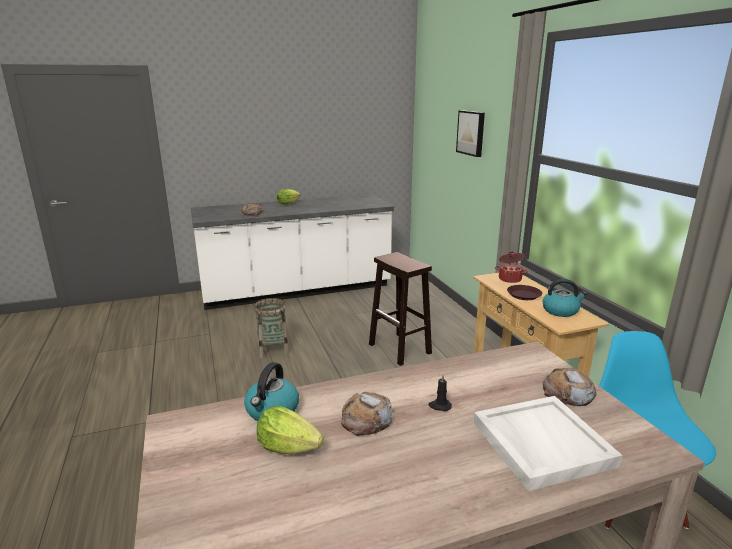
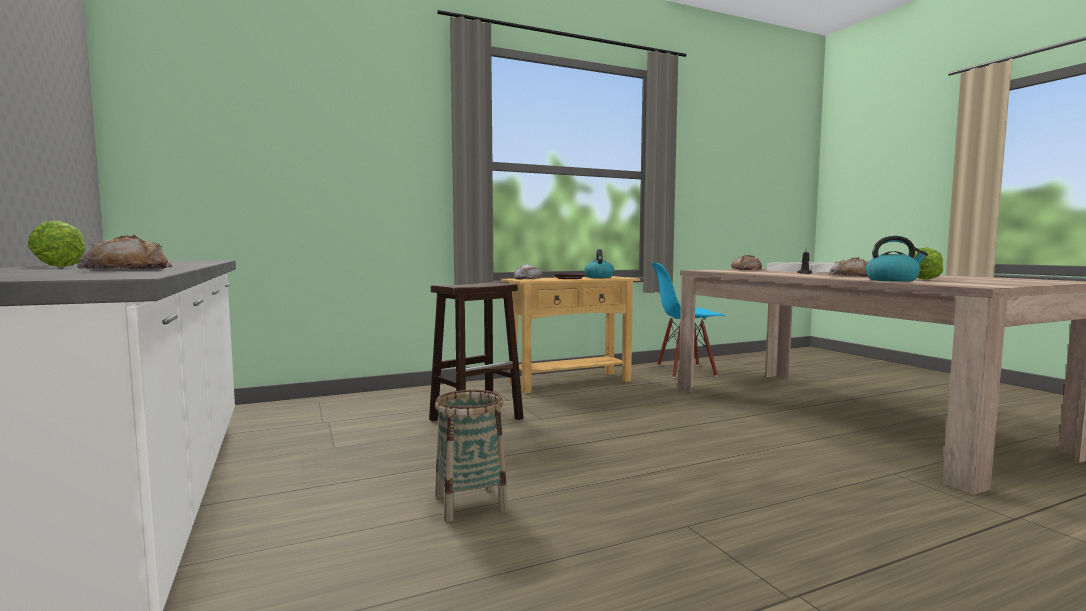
camera: 95 degrees left, 15 degrees down
picture [456,110,485,157] -> none
cooking pot [495,252,528,283] -> bread [513,264,542,280]

